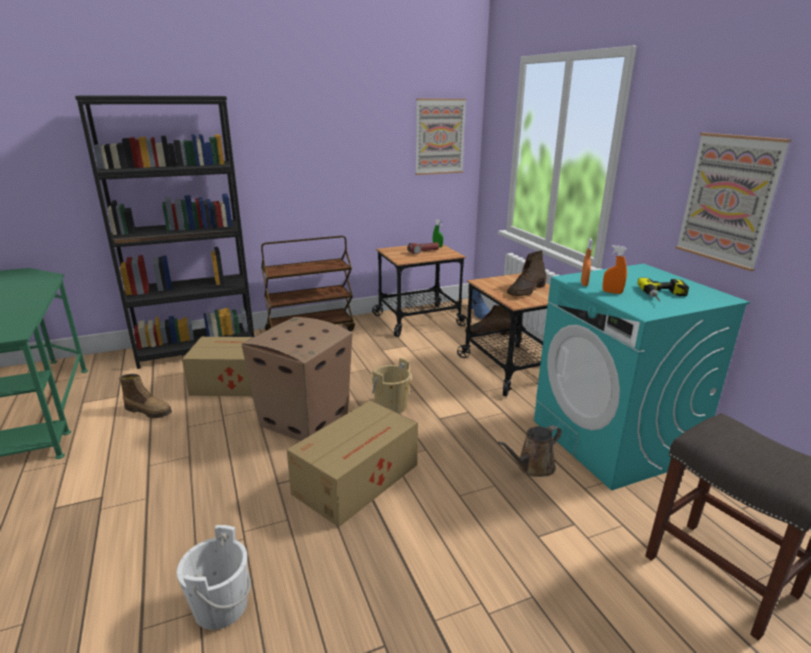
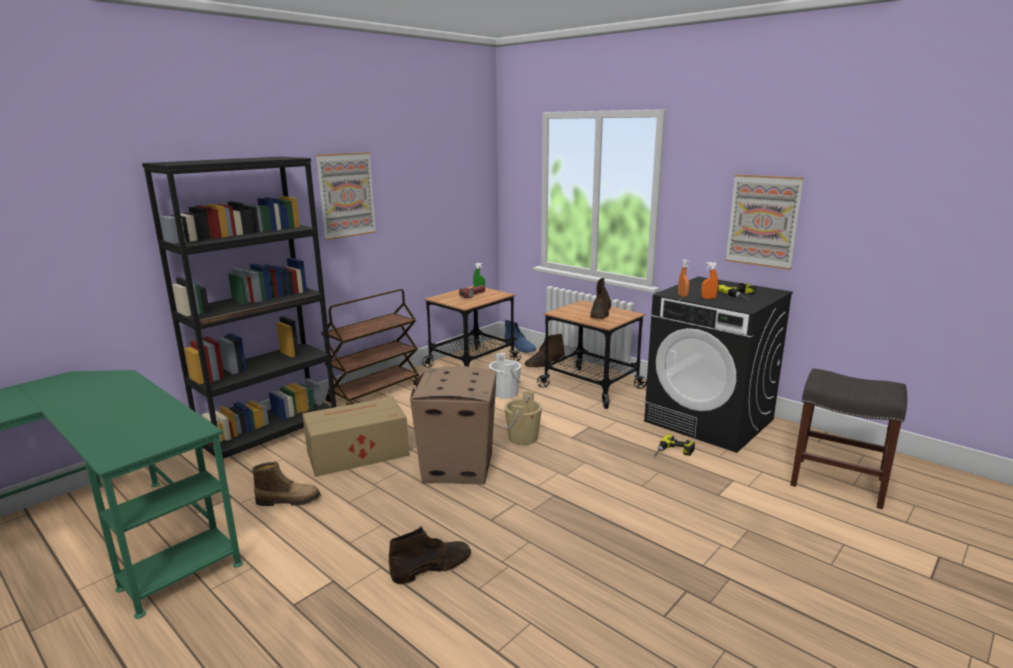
camera: 25 degrees left, 5 degrees down
white bucket [177,525,251,630] -> white bucket moved to [489,353,521,399]
cardboard box [287,400,418,527] -> none
picture [415,99,466,175] -> picture moved to [316,152,377,240]
brown watering can [498,425,562,477] -> power drill [654,434,695,456]
turquoise washing machine [534,264,750,490] -> black washing machine [644,276,793,453]
none -> brown boot [389,526,471,584]

